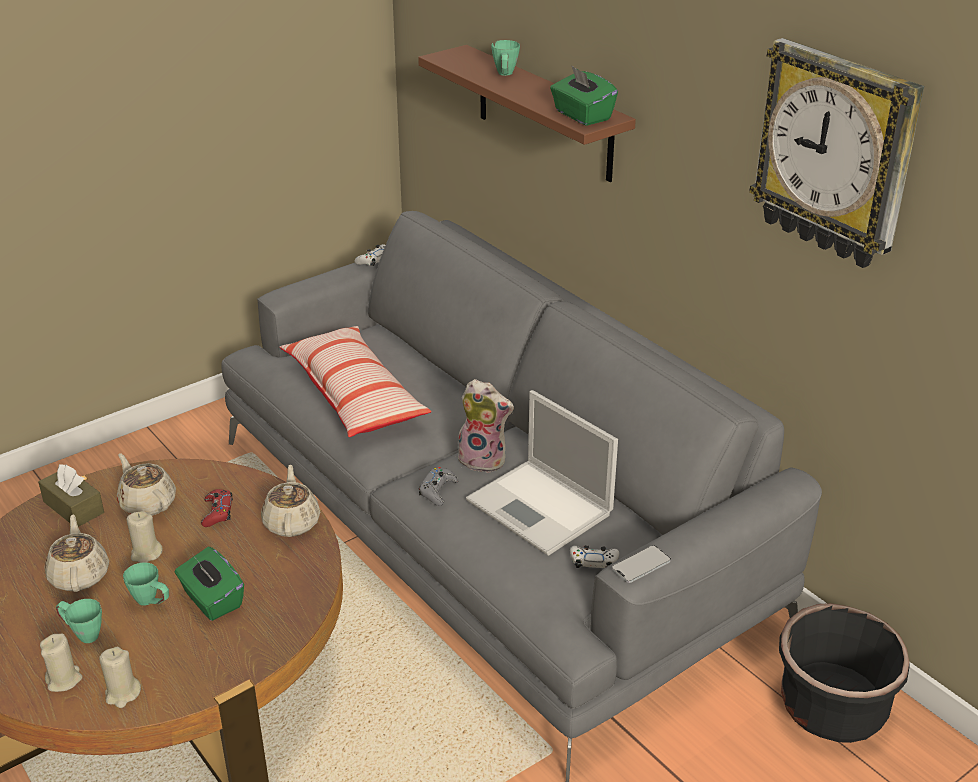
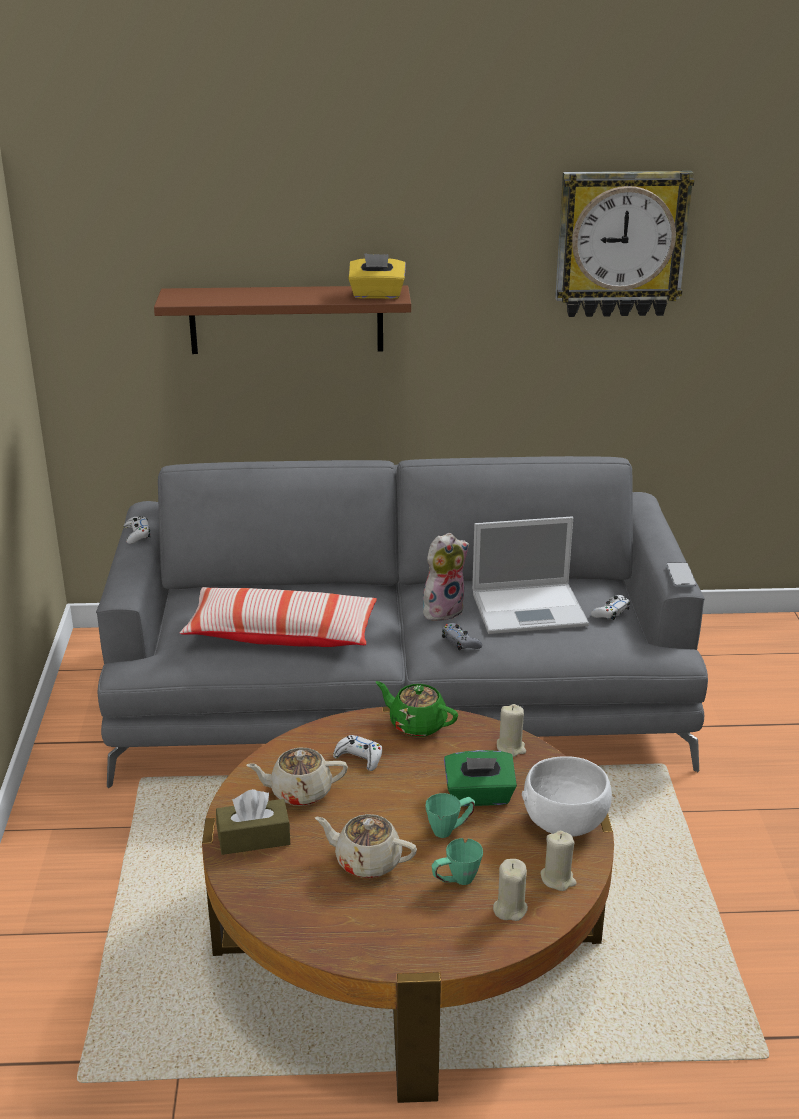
camera: 55 degrees left, 5 degrees down
beige candle [127,511,163,563] -> beige candle moved to [497,704,526,757]
red game controller [201,489,233,527] -> white game controller [333,735,382,771]
beige teapot [261,464,320,537] -> green teapot [376,681,458,737]
green mug [491,40,520,76] -> none
green tissue box [550,65,618,126] -> yellow tissue box [348,253,406,299]
black planter [779,603,909,743] -> none
none -> white bowl [522,756,612,837]

